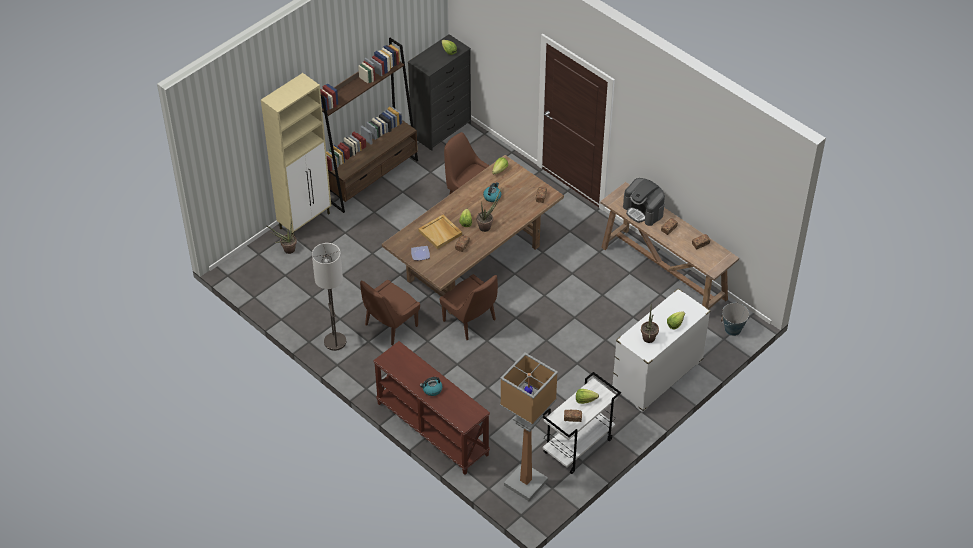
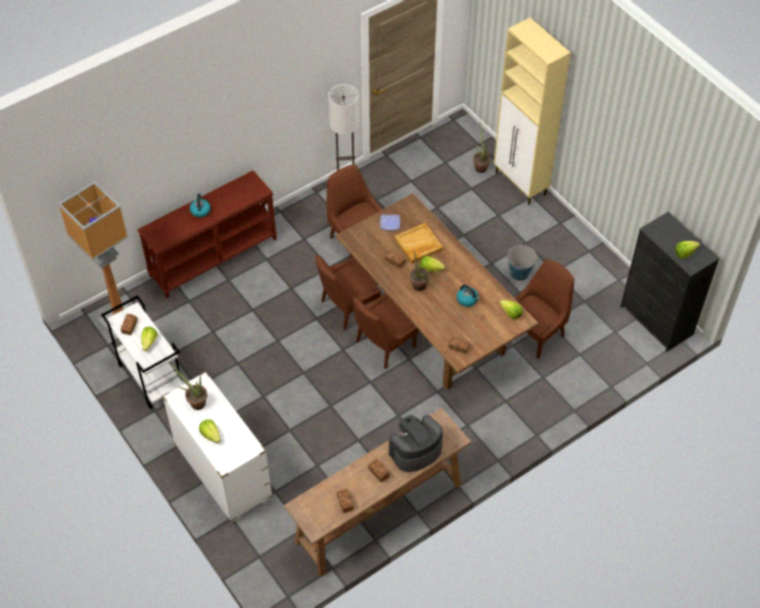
camera: 100 degrees right, 5 degrees up
brown bookcase [320,38,418,213] -> none
bucket [721,302,749,336] -> bucket moved to [507,245,537,281]
none -> brown chair [353,293,419,369]

